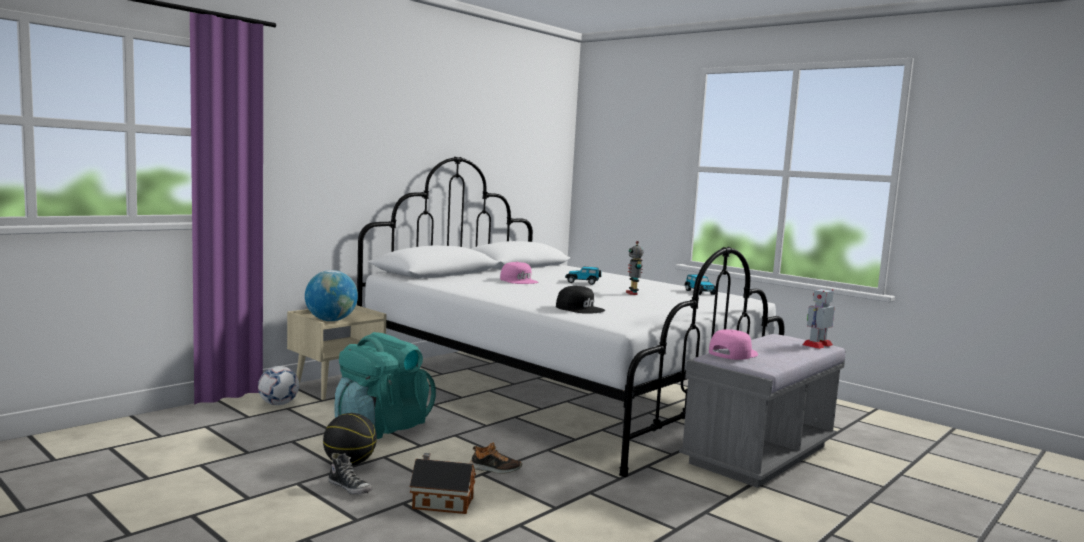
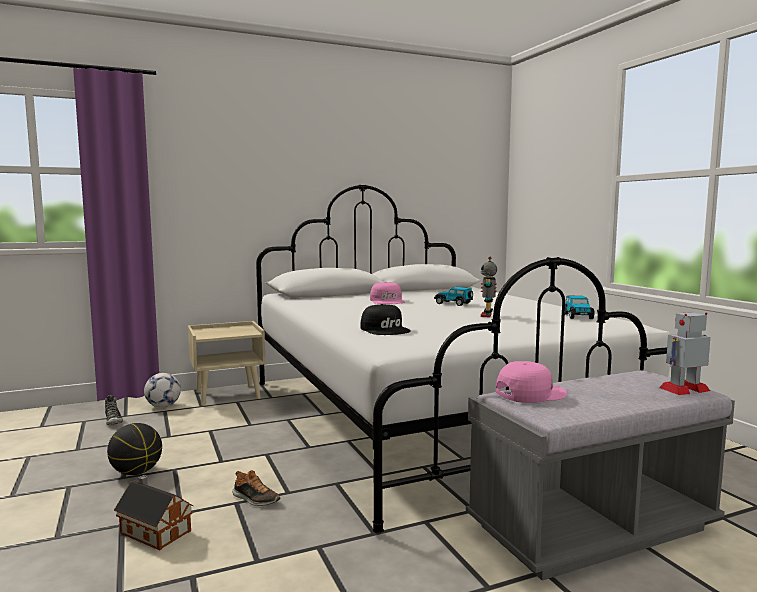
camera: 25 degrees right, 0 degrees up
globe [305,270,358,321] -> none
shoe [328,453,372,495] -> shoe moved to [105,395,123,425]
turquoise backpack [334,332,436,439] -> none

